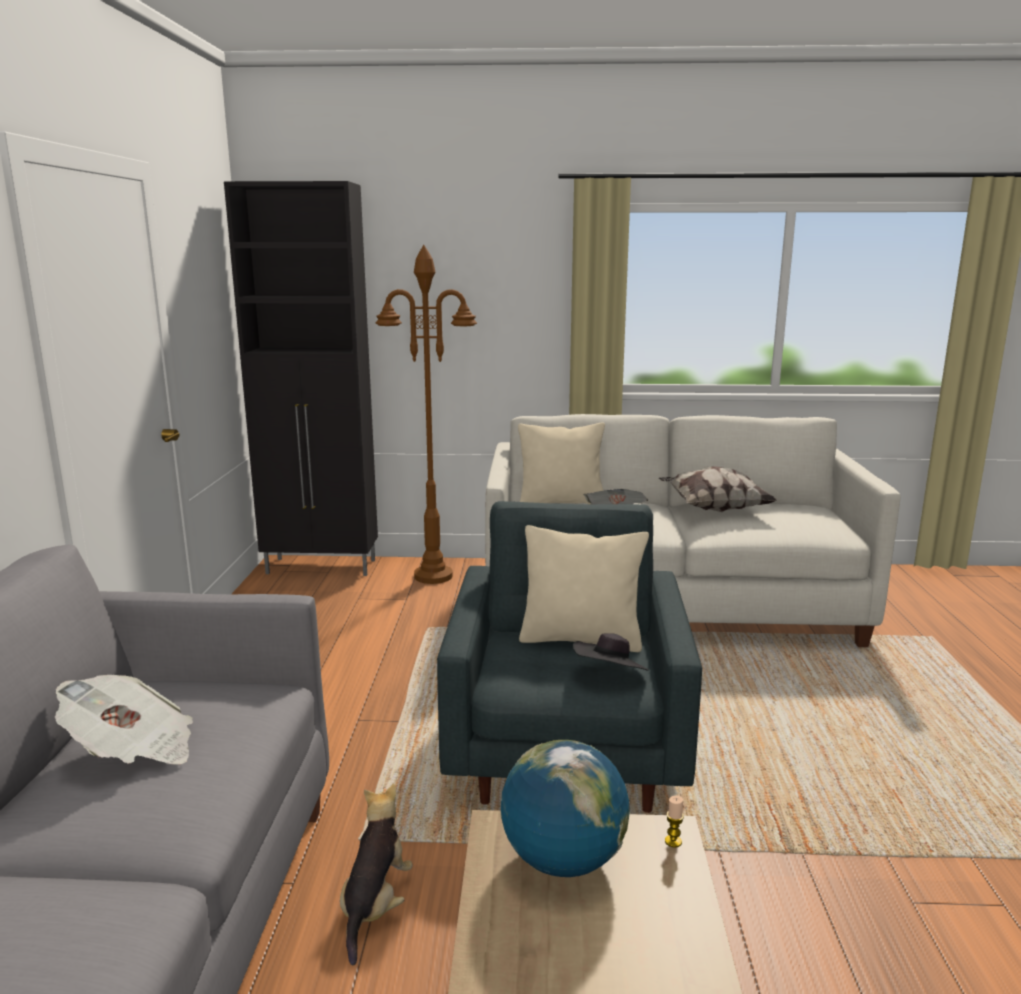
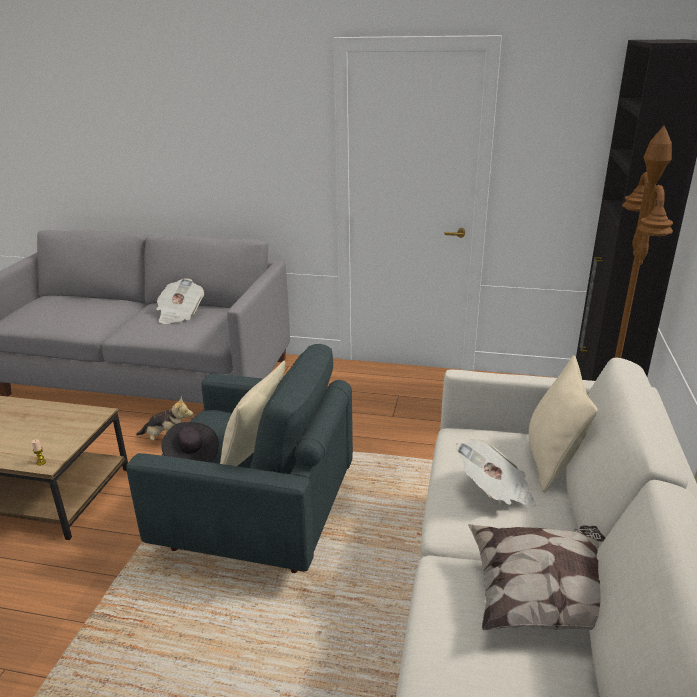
camera: 100 degrees right, 10 degrees up
globe [500,740,630,877] -> none

